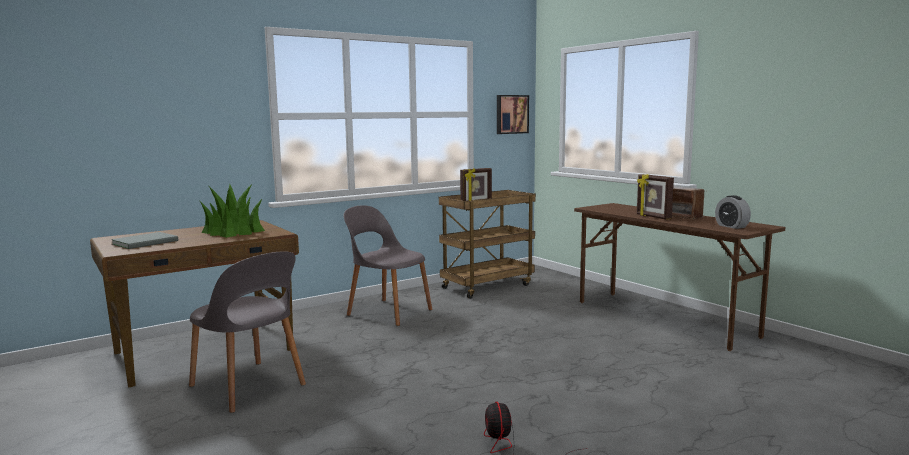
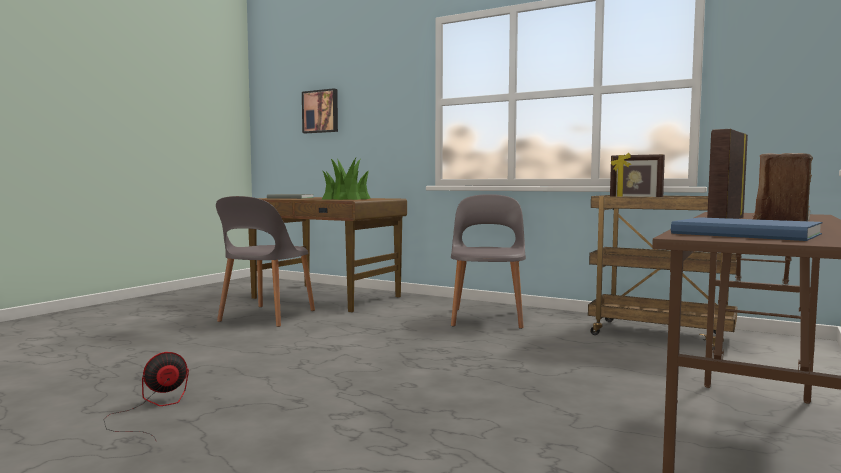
camera: 65 degrees right, 5 degrees down
picture [497,95,529,134] -> picture moved to [302,88,338,133]
alarm clock [715,195,751,229] -> blue book [671,217,823,241]

